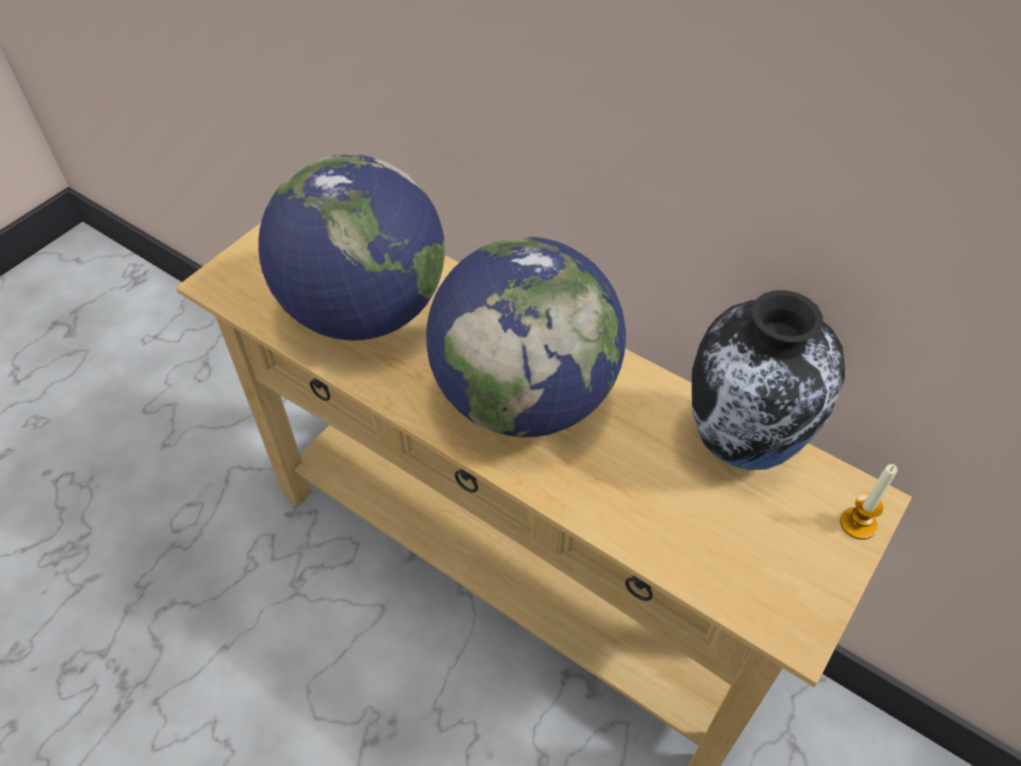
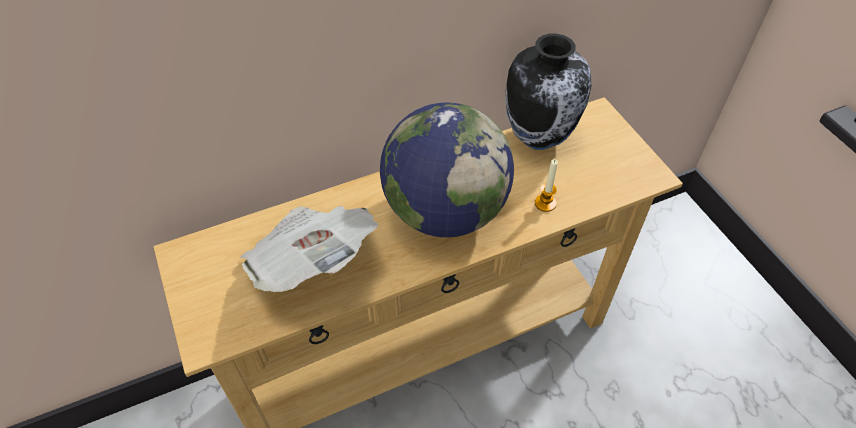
camera: 60 degrees left, 0 degrees up
globe [258,154,445,341] -> newspaper [240,206,378,292]
candle [840,464,897,540] -> candle moved to [535,159,558,212]

